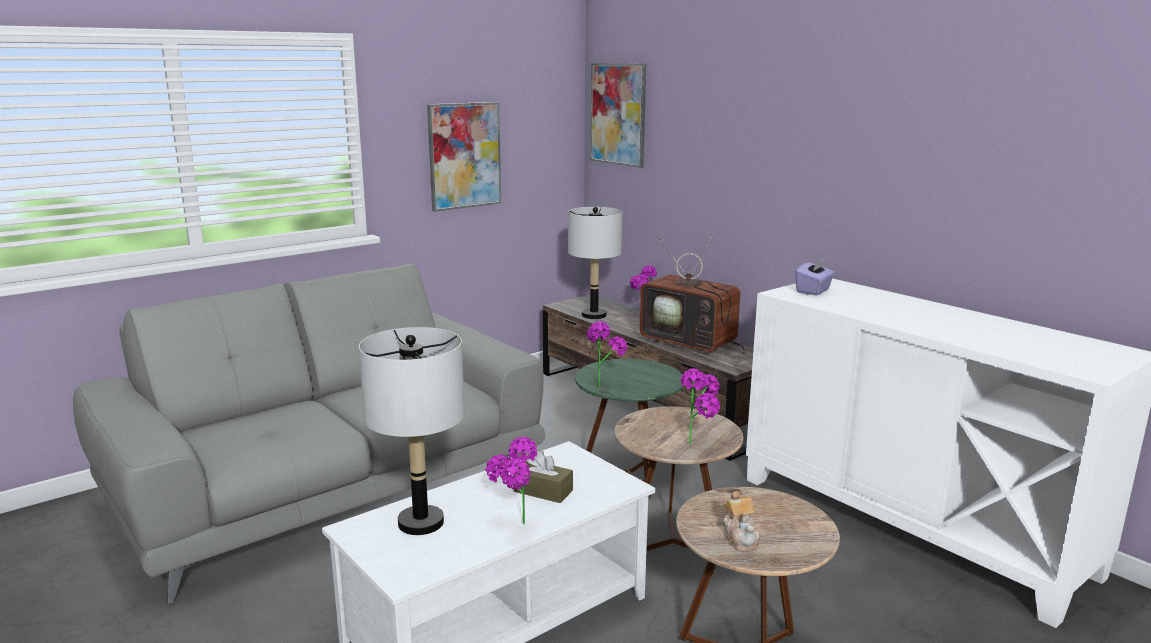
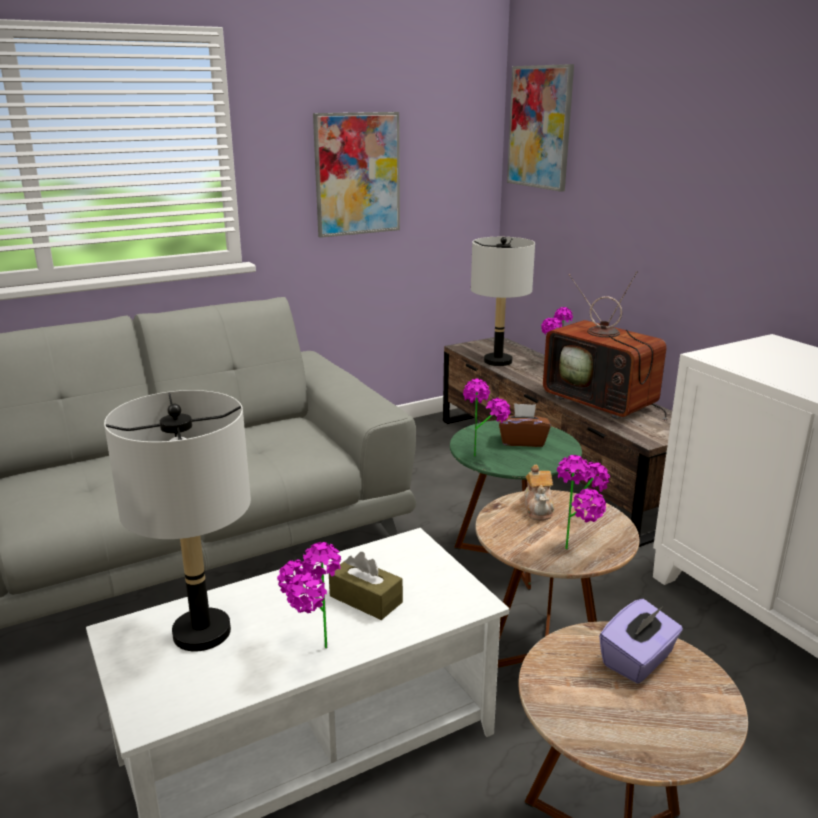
camera: 10 degrees right, 5 degrees up
teapot [723,491,760,552] -> teapot moved to [524,464,554,521]
purple tissue box [795,257,835,296] -> purple tissue box moved to [599,599,683,684]
none -> brown tissue box [499,403,551,447]

